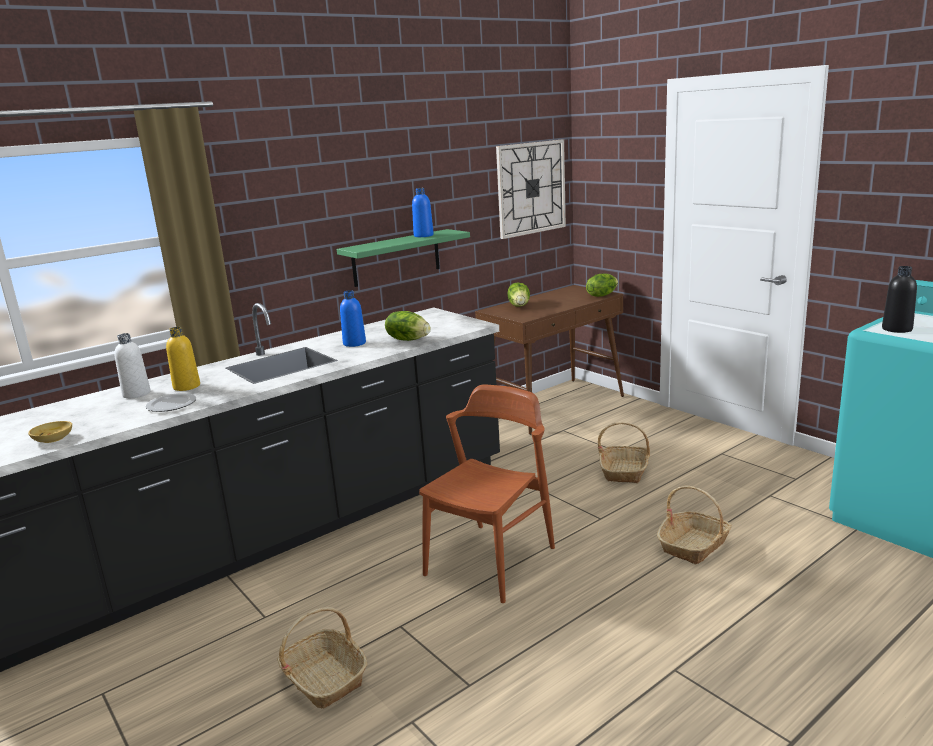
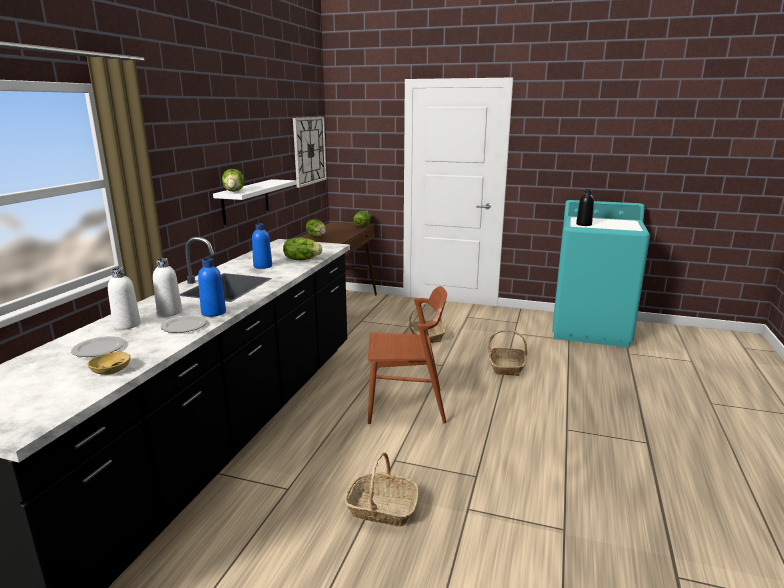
camera: 35 degrees left, 0 degrees up
yellow bottle [166,327,200,391] -> white bottle [153,258,182,317]
green shelf [337,229,470,287] -> white shelf [213,179,296,225]
blue bottle [412,188,434,237] -> blue bottle moved to [198,258,226,317]
brown chair [419,384,555,603] -> brown chair turned 90 degrees clockwise [368,286,447,424]
none -> plate [71,336,125,357]
none -> lettuce [222,169,244,191]

